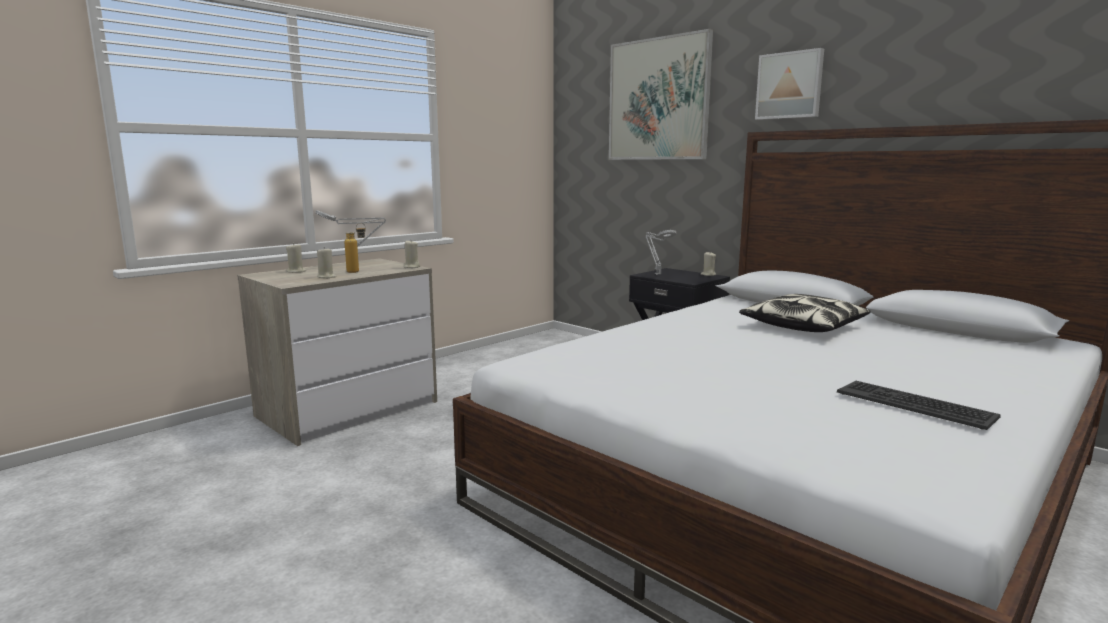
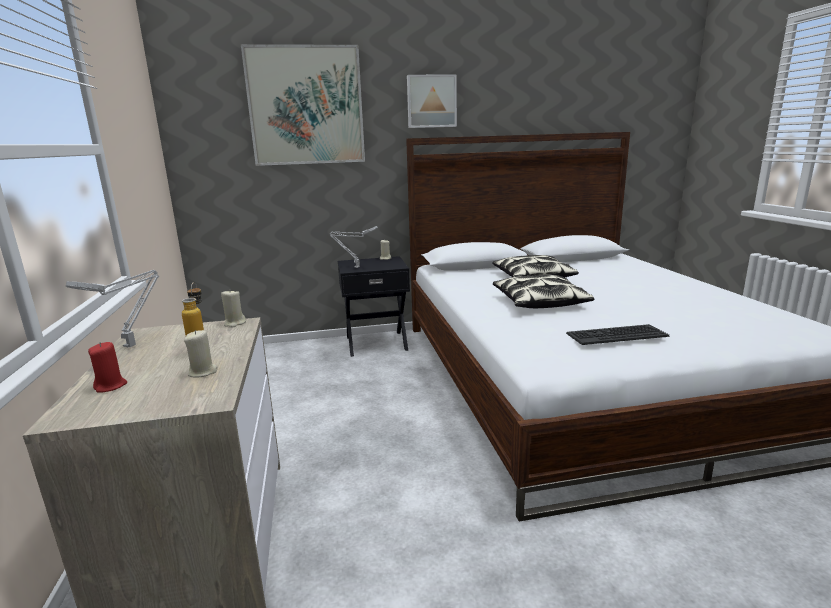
camera: 55 degrees left, 5 degrees up
beige candle [286,243,307,273] -> red candle [88,342,127,393]
keyboard [837,381,1001,430] -> keyboard moved to [566,324,669,345]
none -> pillow [493,275,595,308]

